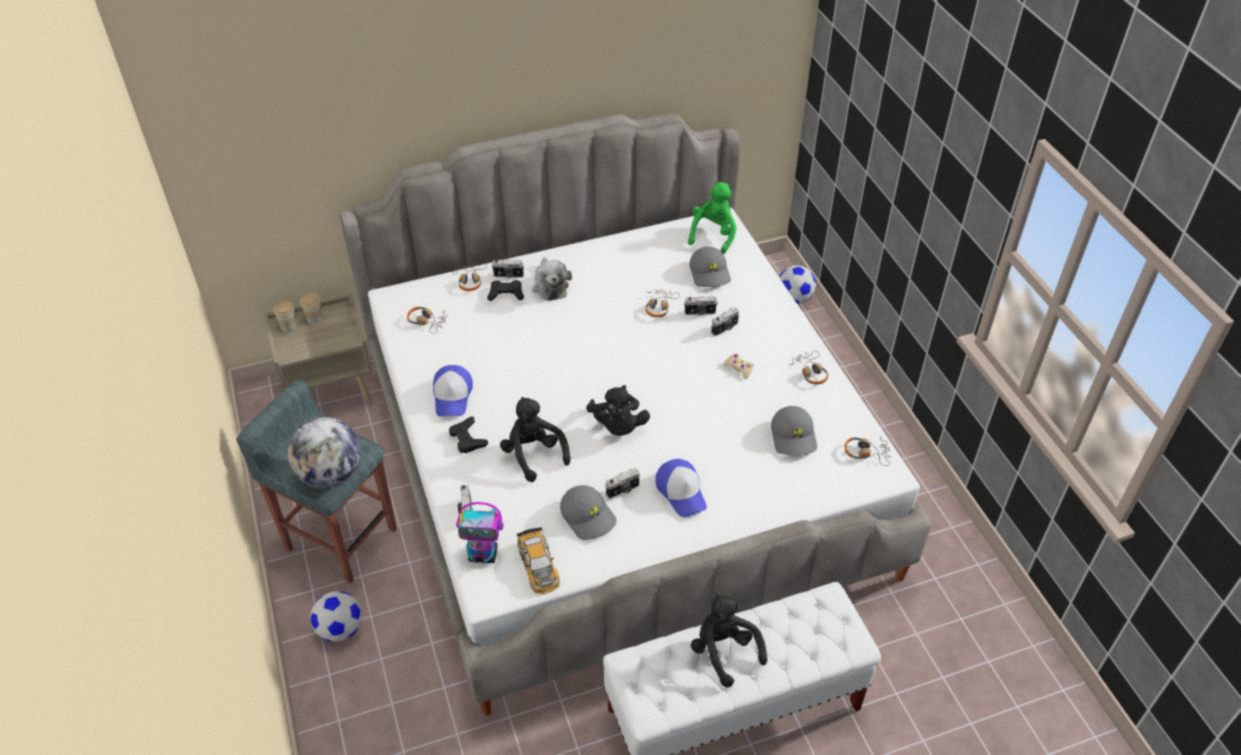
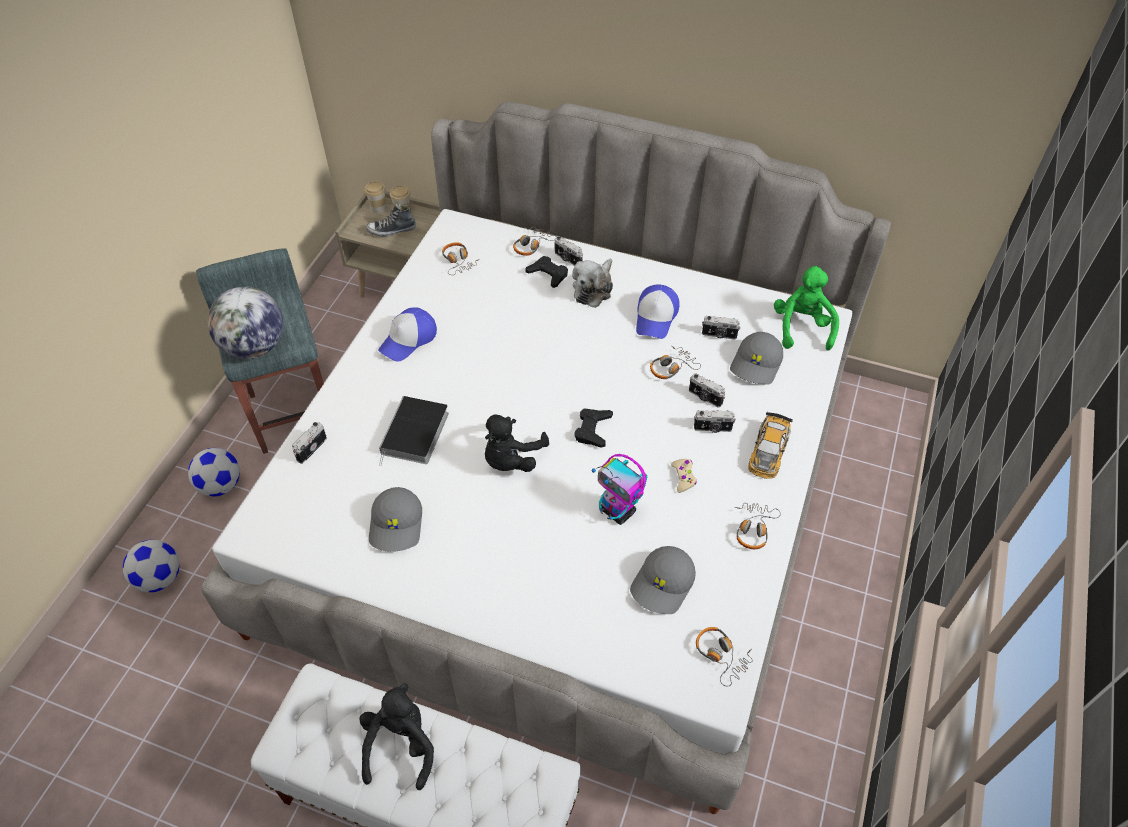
camera: 40 degrees right, 5 degrees up
black game controller [449,416,488,453] -> black game controller moved to [575,409,613,448]
toy robot [457,502,503,564] -> toy robot moved to [592,454,648,525]
black plush toy [500,397,570,482] -> book [379,396,449,466]
toy car [517,527,560,594] -> toy car moved to [748,412,793,479]
camera [605,468,640,499] -> camera moved to [702,316,741,340]
cap [655,459,707,517] -> cap moved to [636,284,680,339]
green plush toy [688,182,737,254] -> green plush toy turned 60 degrees counterclockwise [774,266,839,350]
football [779,265,816,304] -> football moved to [123,540,179,592]
none -> shoe [366,203,416,236]

